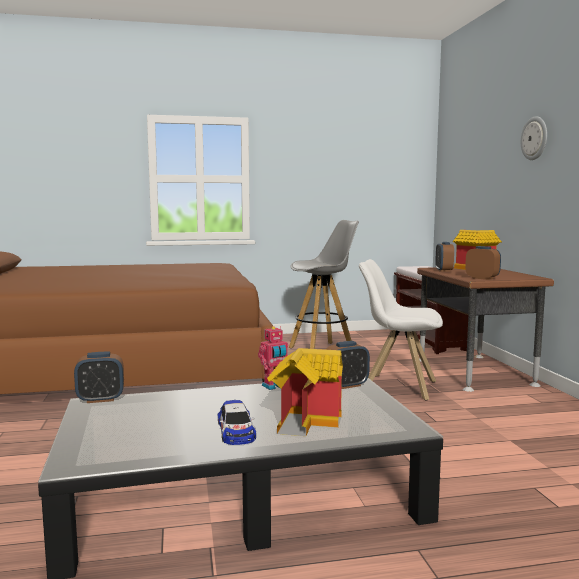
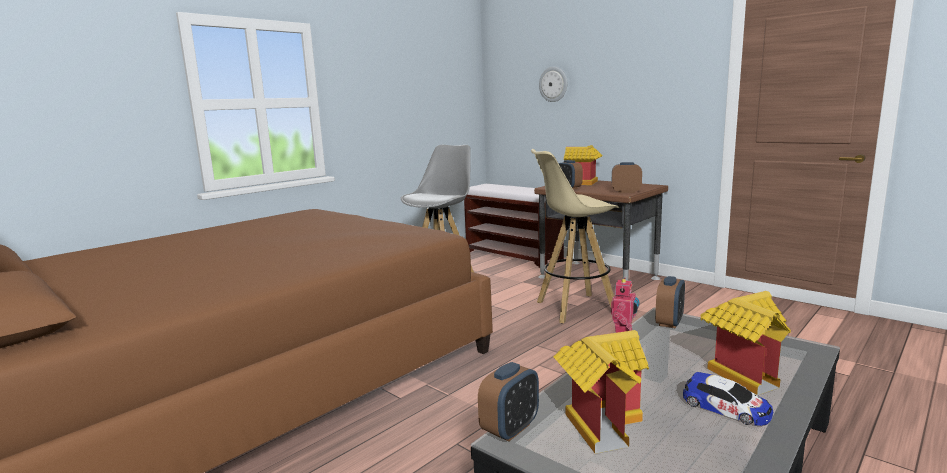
camera: 35 degrees left, 5 degrees up
white chair [359,259,443,400] -> beige stool [531,149,619,323]
wall clock [521,116,547,160] -> wall clock moved to [539,67,567,102]
none -> toy house [553,330,649,454]

